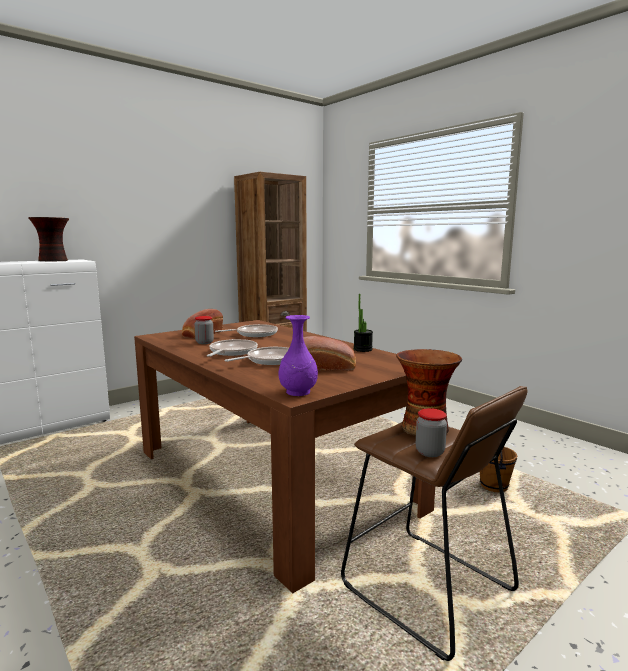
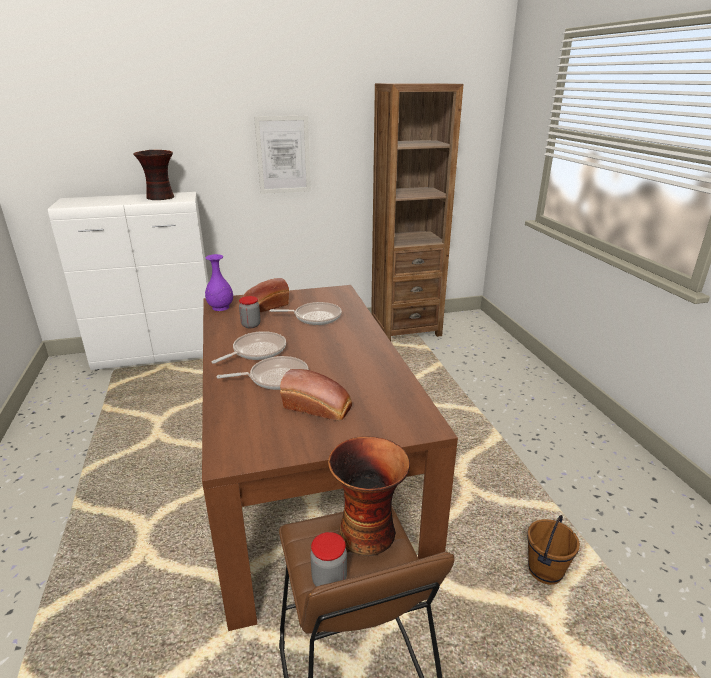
camera: 25 degrees right, 15 degrees up
purple vase [278,315,318,396] -> purple vase moved to [205,254,233,311]
potted plant [354,294,373,352] -> none
none -> picture [254,116,311,194]

